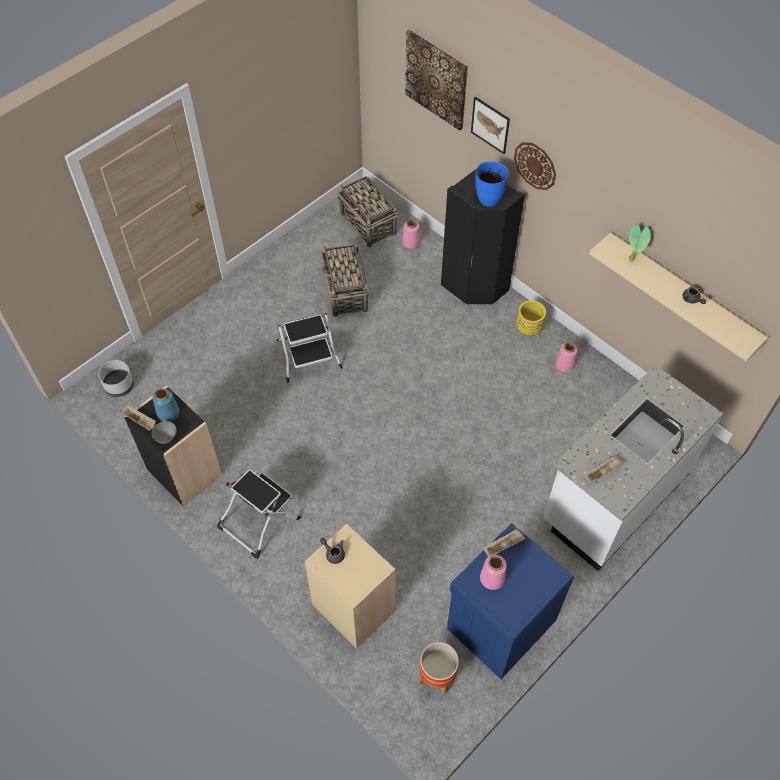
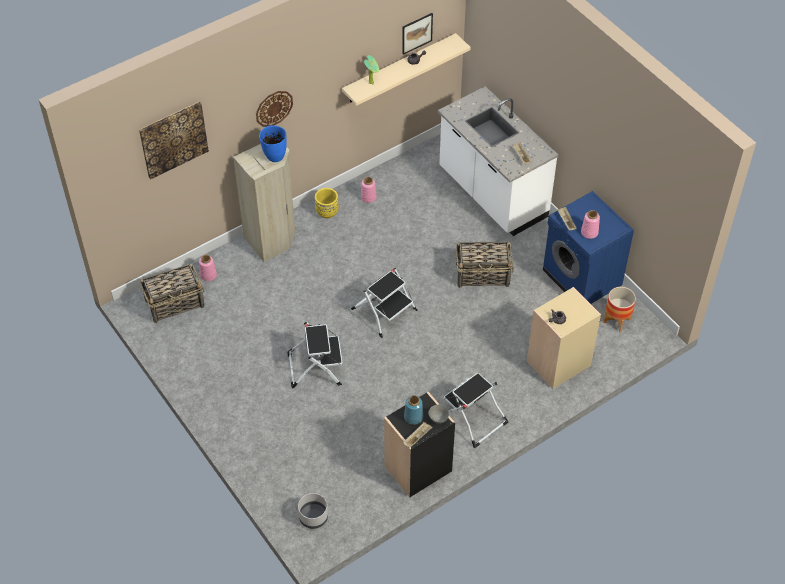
camera: 80 degrees left, 5 degrees down
basket [320,244,368,317] -> basket moved to [456,241,513,288]
black cabinet [441,169,525,304] -> beige cabinet [233,144,295,262]
picture [471,97,510,154] -> picture moved to [402,13,433,55]
none -> step ladder [351,268,417,338]

